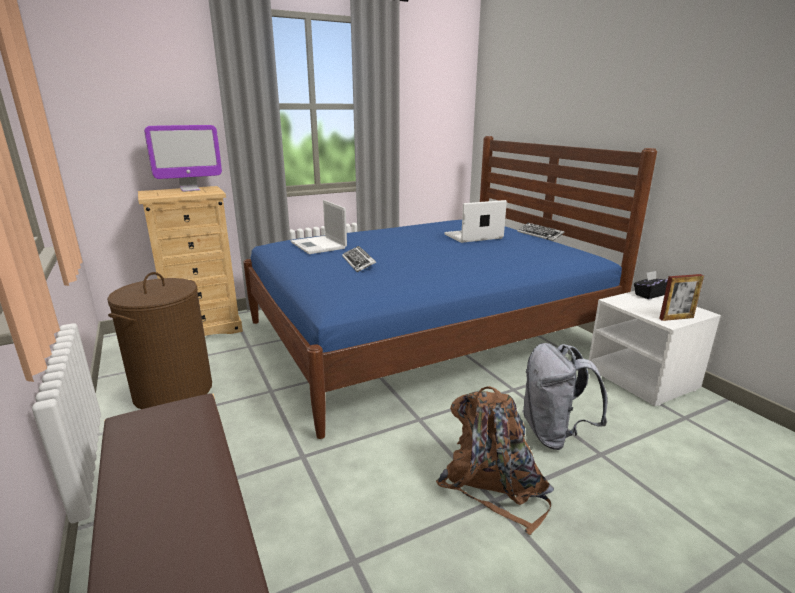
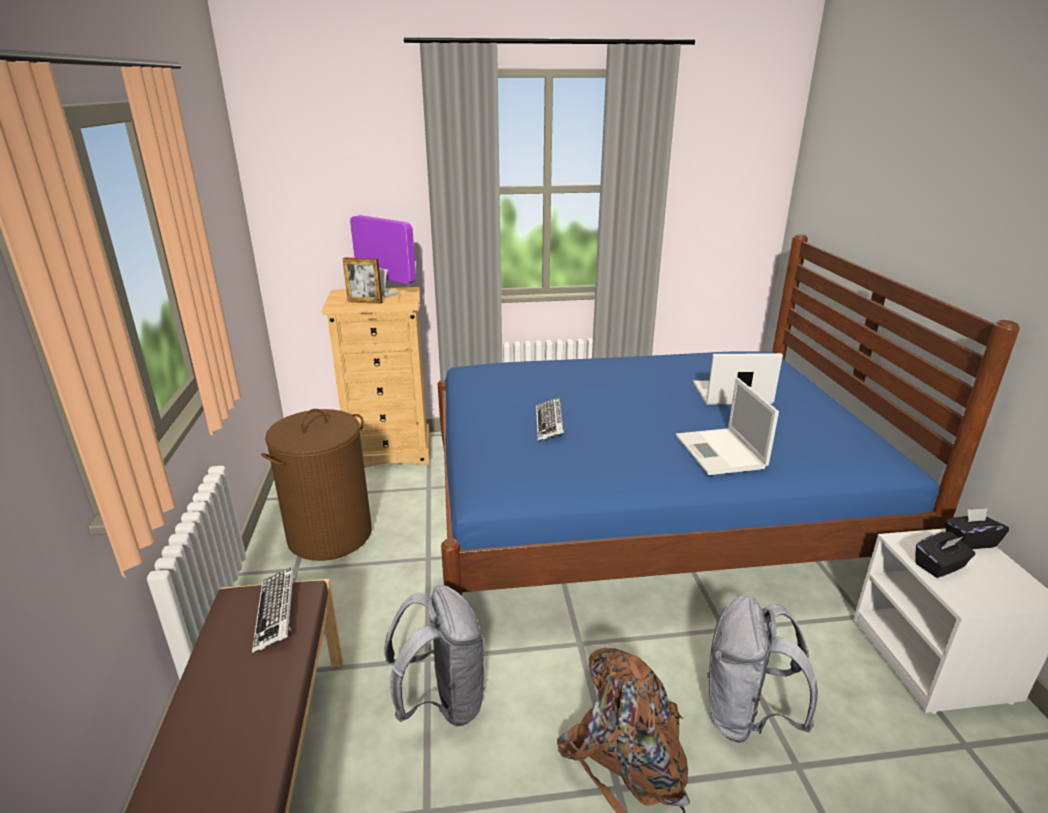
camera: 20 degrees right, 5 degrees up
monitor [144,125,222,192] -> monitor turned 135 degrees counterclockwise [350,215,416,297]
laptop [291,200,347,254] -> laptop moved to [675,378,779,475]
keyboard [517,223,565,241] -> keyboard moved to [252,567,295,654]
picture frame [659,274,704,321] -> picture frame moved to [343,257,382,304]
none -> grey backpack [384,585,486,726]
none -> black tissue box [915,531,975,578]

